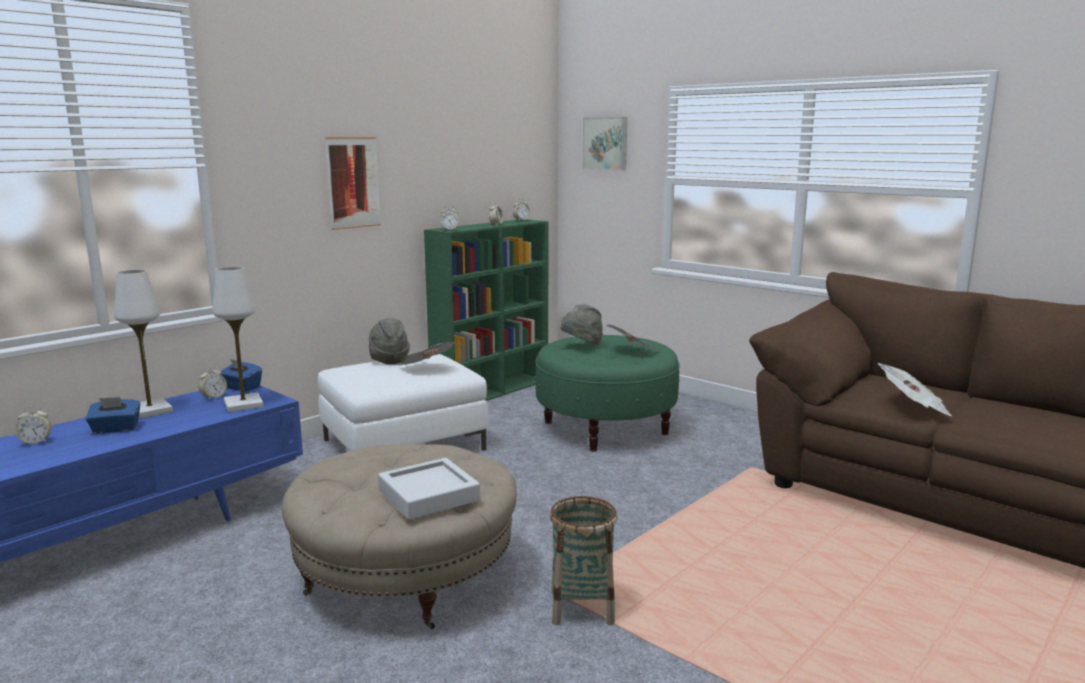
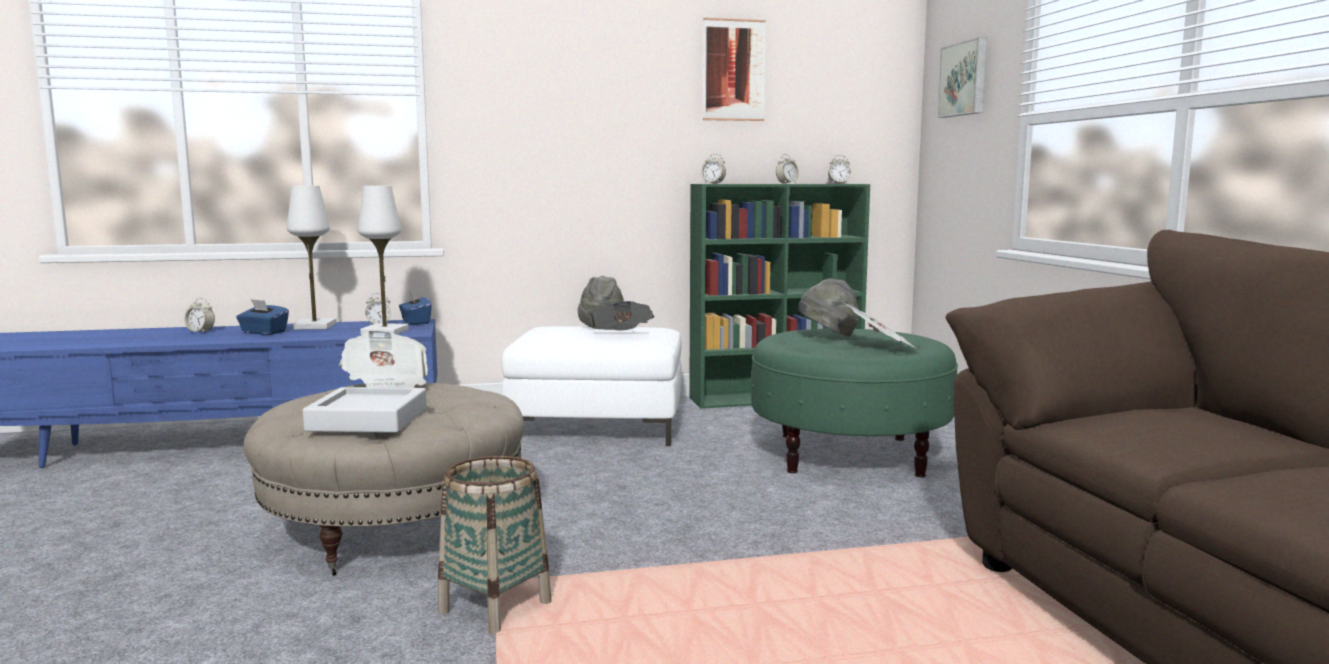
camera: 35 degrees right, 5 degrees down
picture [325,137,381,230] -> picture moved to [703,18,766,121]
newspaper [878,363,952,416] -> newspaper moved to [339,329,428,388]

